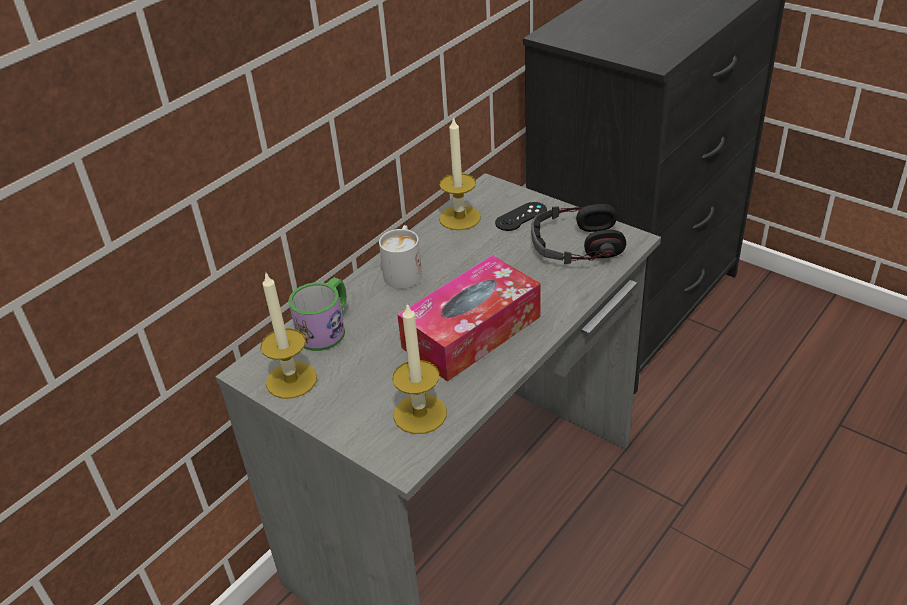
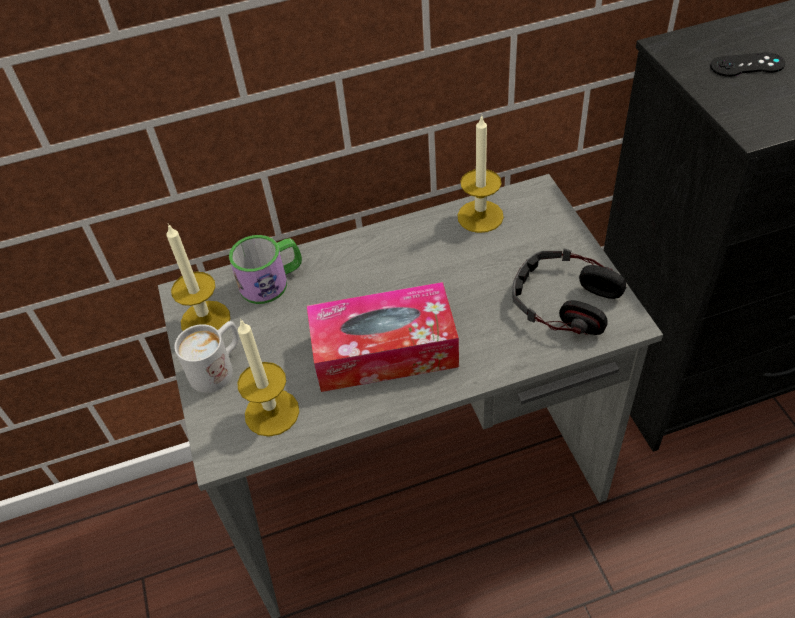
camera: 35 degrees right, 10 degrees up
white mug [379,225,422,289] -> white mug moved to [174,321,239,393]
black game controller [495,202,547,231] -> black game controller moved to [710,52,785,77]

